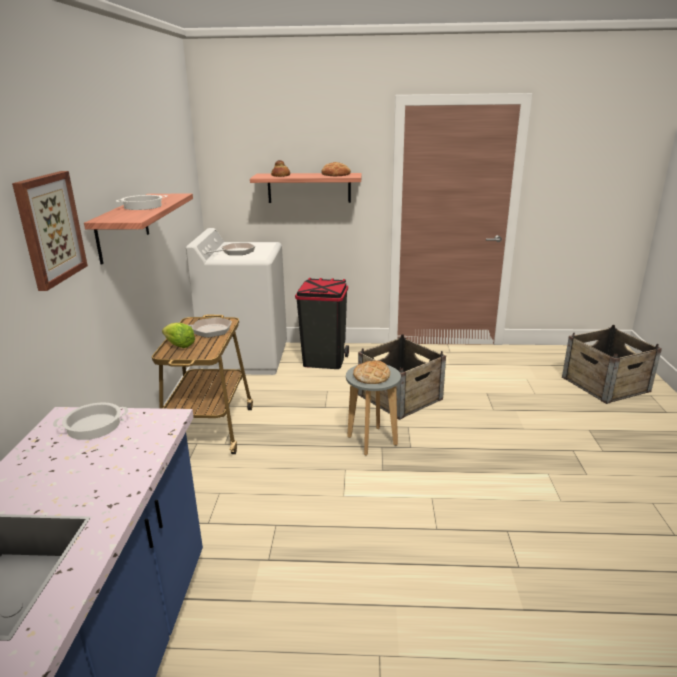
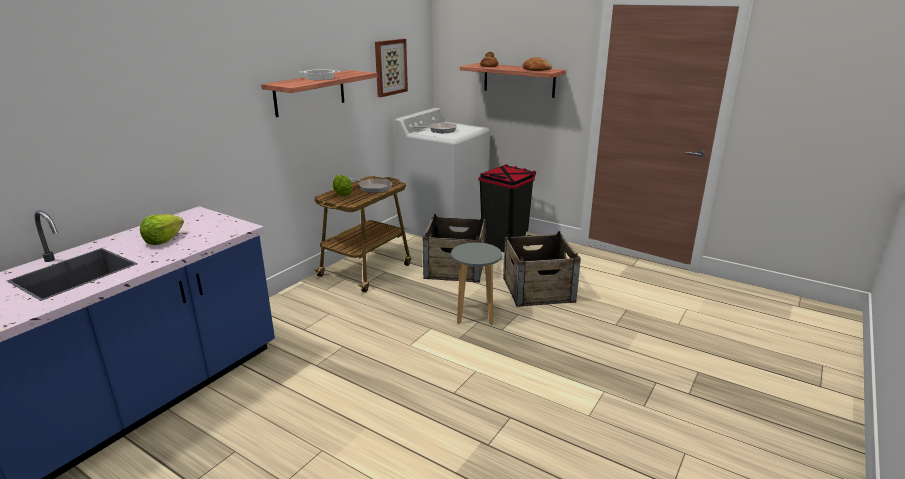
camera: 30 degrees right, 0 degrees up
picture [12,171,88,291] -> picture moved to [375,39,408,97]
cooking pot [53,402,128,440] -> none
bread [353,361,390,384] -> none
crate [562,325,662,404] -> crate moved to [423,214,486,283]
none -> lettuce [140,214,184,245]

